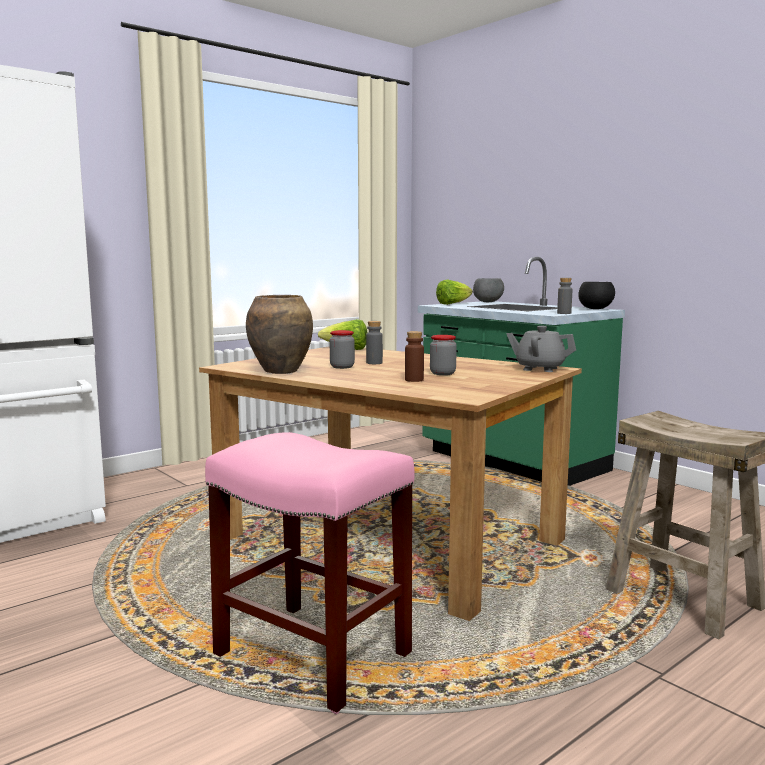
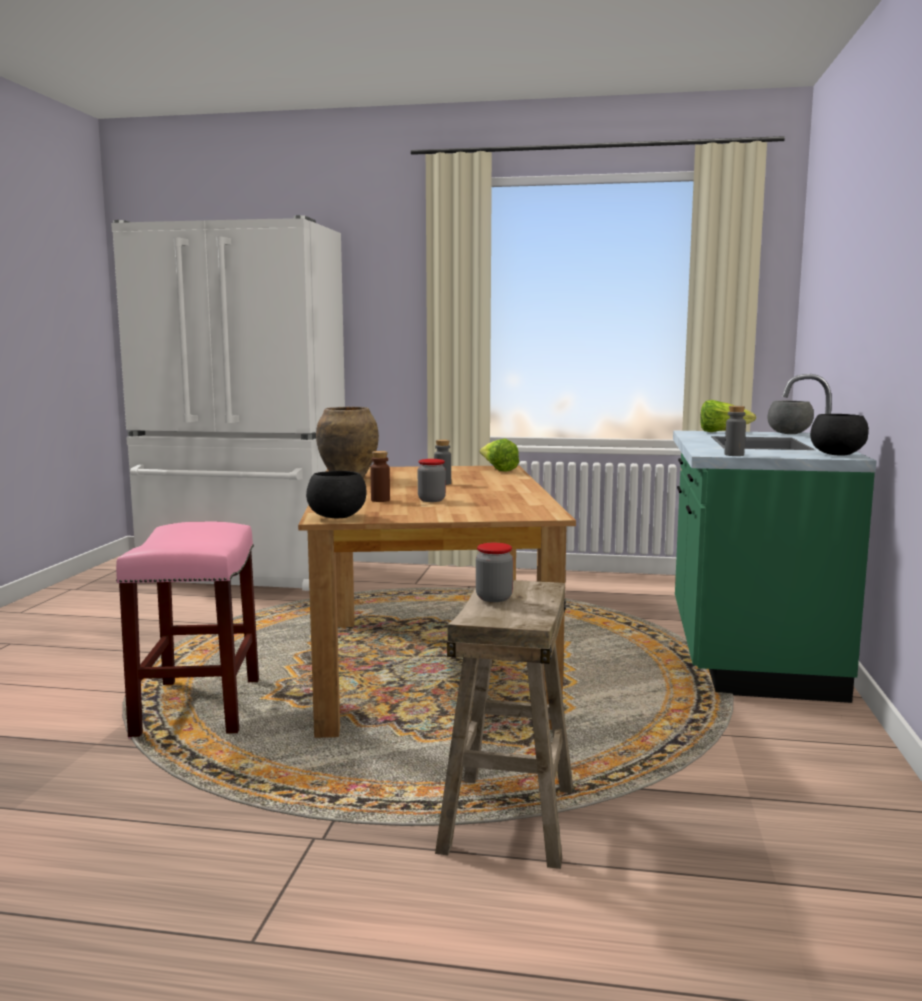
camera: 50 degrees right, 0 degrees up
jar [330,330,355,369] -> jar moved to [476,543,513,602]
grey teapot [506,326,576,372] -> none
none -> black bowl [306,471,367,518]

